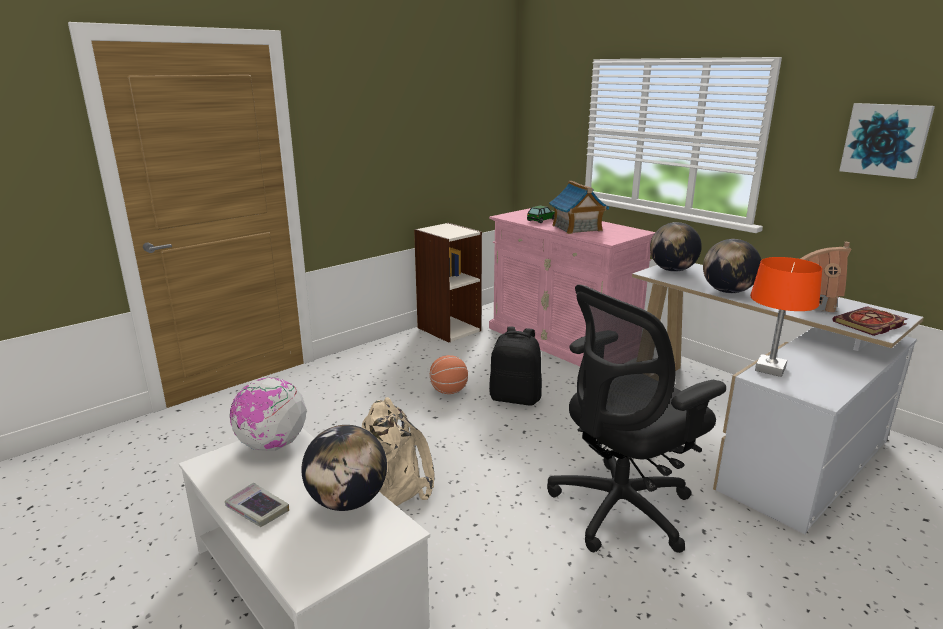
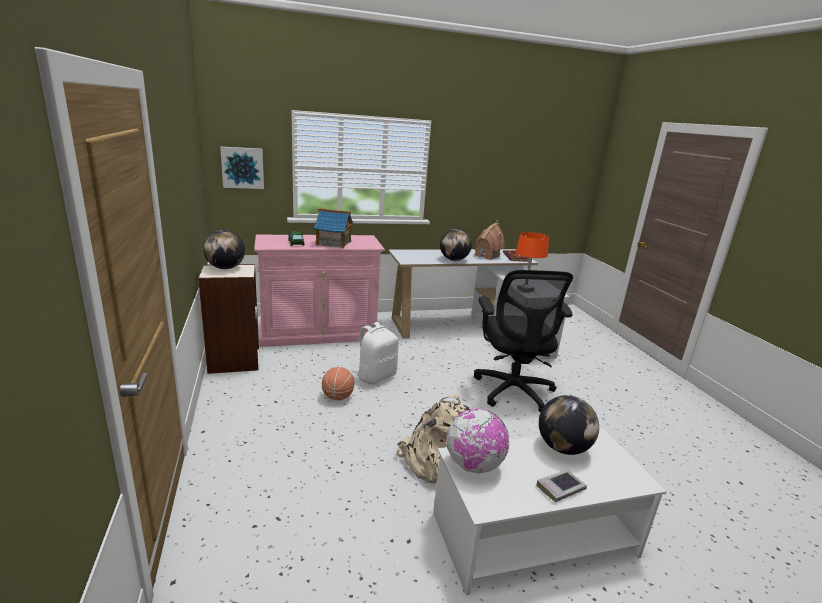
camera: 65 degrees left, 0 degrees up
black backpack [489,326,542,406] -> white backpack [354,322,399,385]
globe [650,222,702,272] -> globe moved to [203,230,245,269]
picture [839,103,935,179] -> picture moved to [220,147,264,189]

